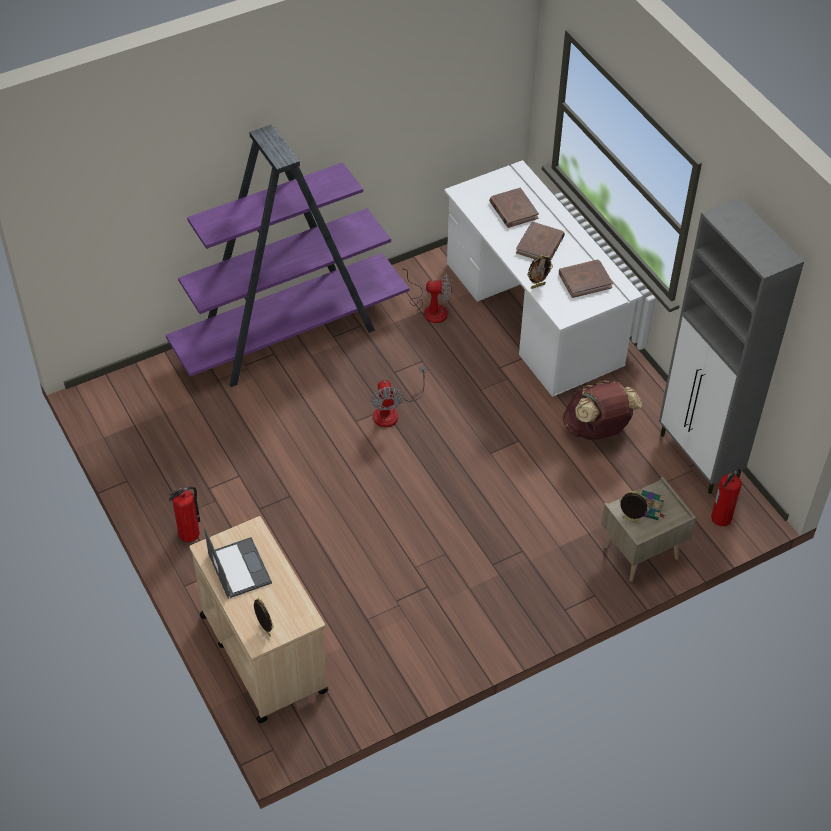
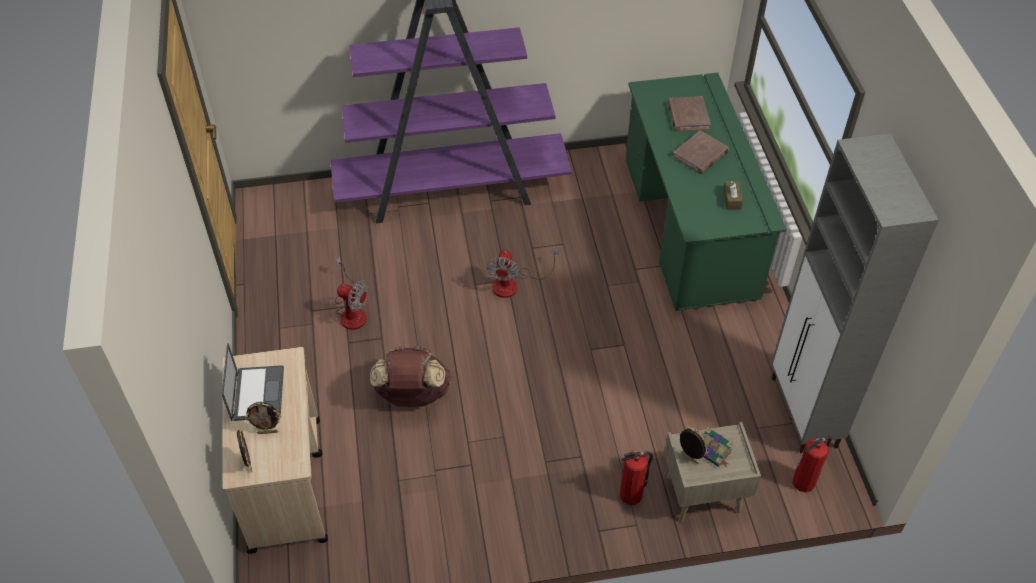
camera: 20 degrees right, 0 degrees up
fire extinguisher [169,486,200,542] -> fire extinguisher moved to [620,451,653,505]
fan [402,267,452,323] -> fan moved to [335,257,369,330]
white desk [444,160,643,397] -> green desk [626,73,787,311]
picture frame [527,255,553,289] -> picture frame moved to [244,402,281,434]
brown book [559,259,613,298] -> brown tissue box [723,181,743,210]
brown backpack [563,380,642,440] -> brown backpack moved to [370,346,452,407]

